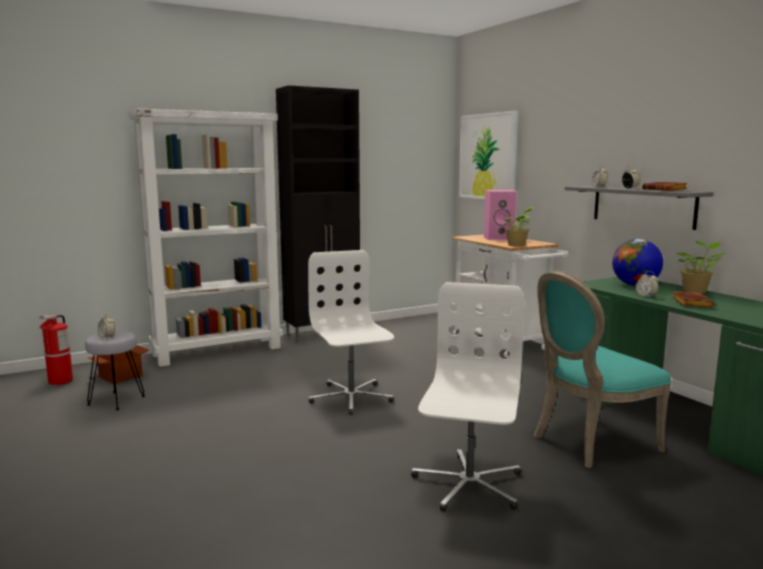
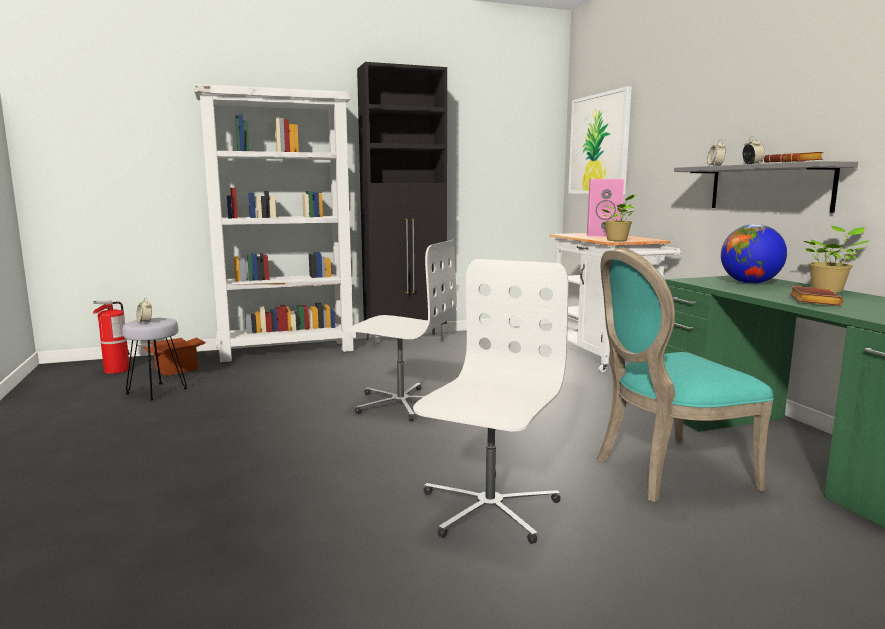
camera: 10 degrees right, 0 degrees up
white office chair [308,250,394,415] -> white office chair turned 120 degrees clockwise [342,240,457,421]
alarm clock [636,271,658,298] -> none

